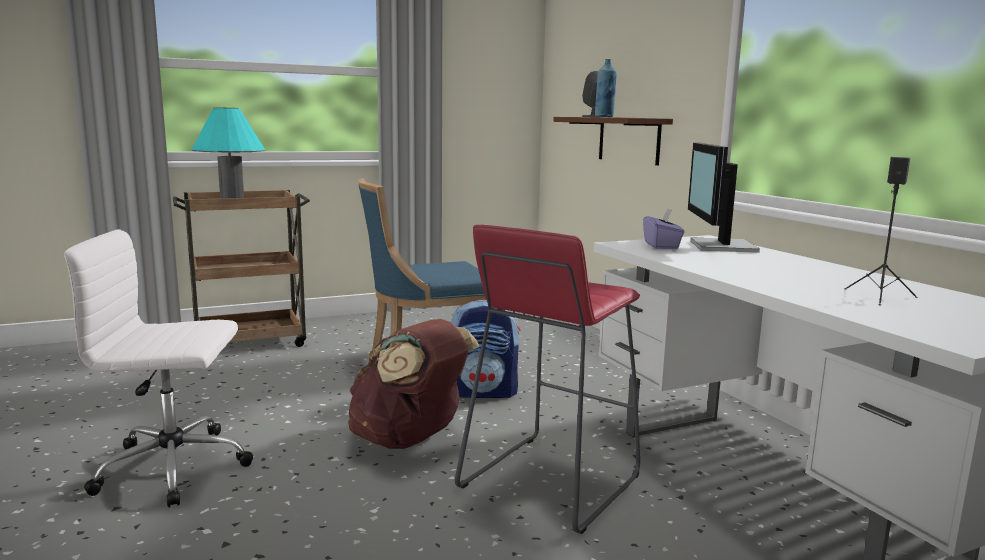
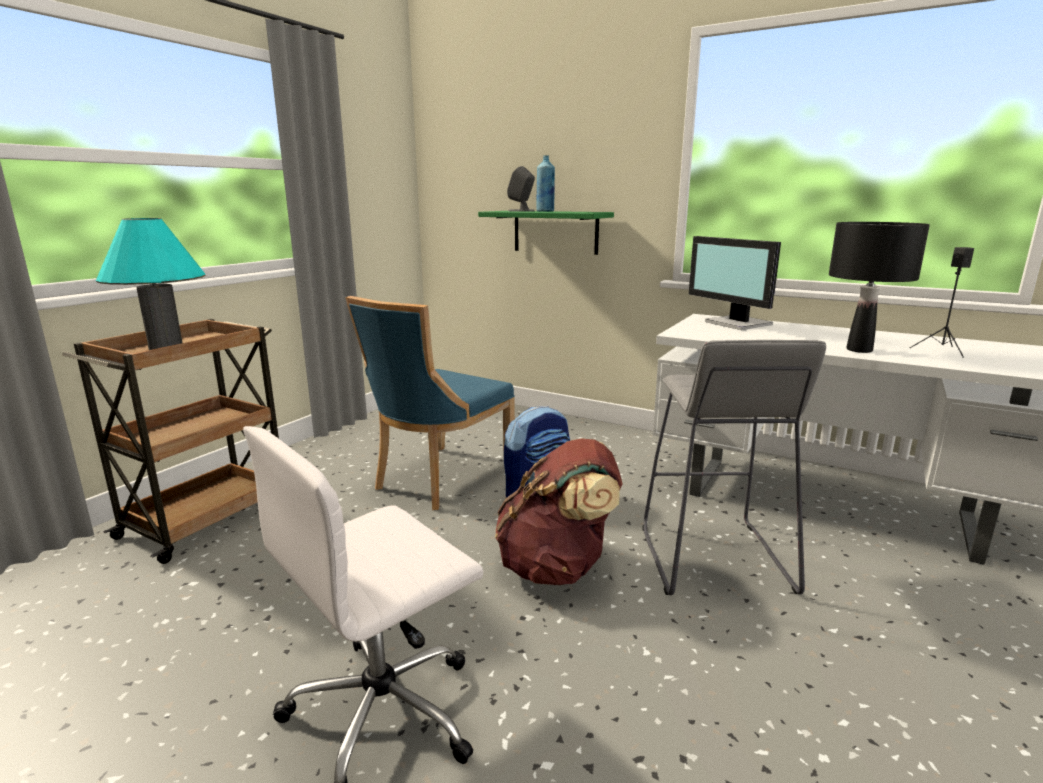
camera: 35 degrees left, 5 degrees up
red stool [455,224,640,534] -> grey stool [643,340,826,595]
brown shelf [553,117,673,165] -> green shelf [478,211,614,255]
purple tissue box [643,208,685,249] -> none
none -> black table lamp [829,222,930,353]

